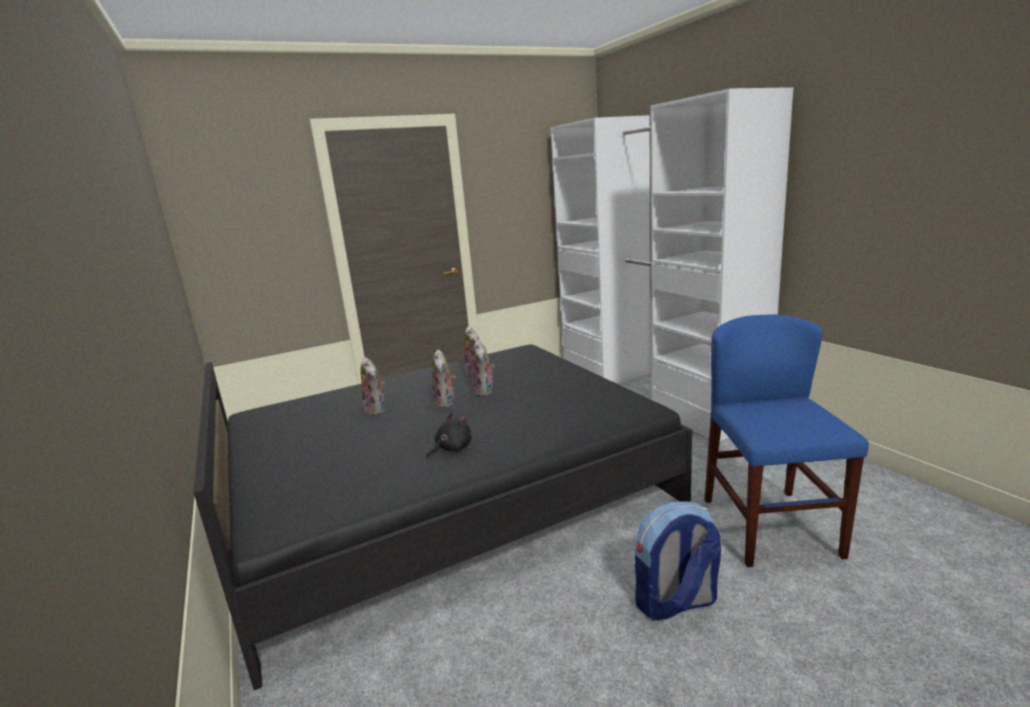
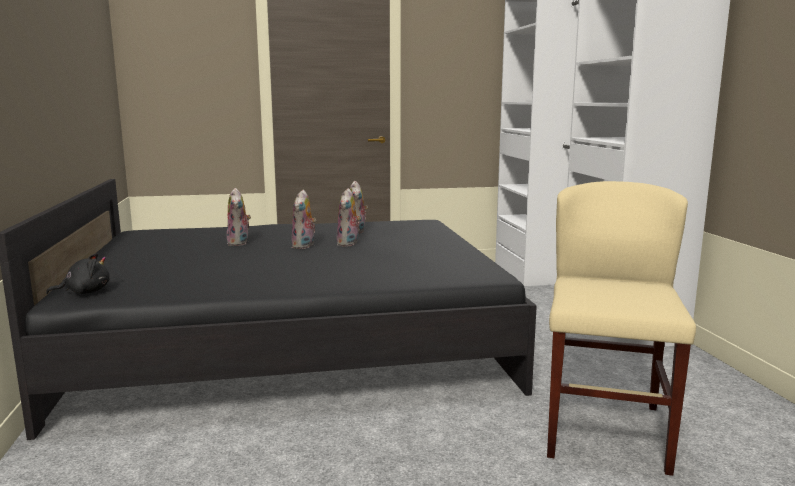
camera: 15 degrees right, 5 degrees down
black plush toy [426,413,472,458] -> black plush toy moved to [46,253,110,294]
backpack [635,501,721,621] -> none
blue chair [704,315,869,567] -> beige chair [547,181,696,476]

